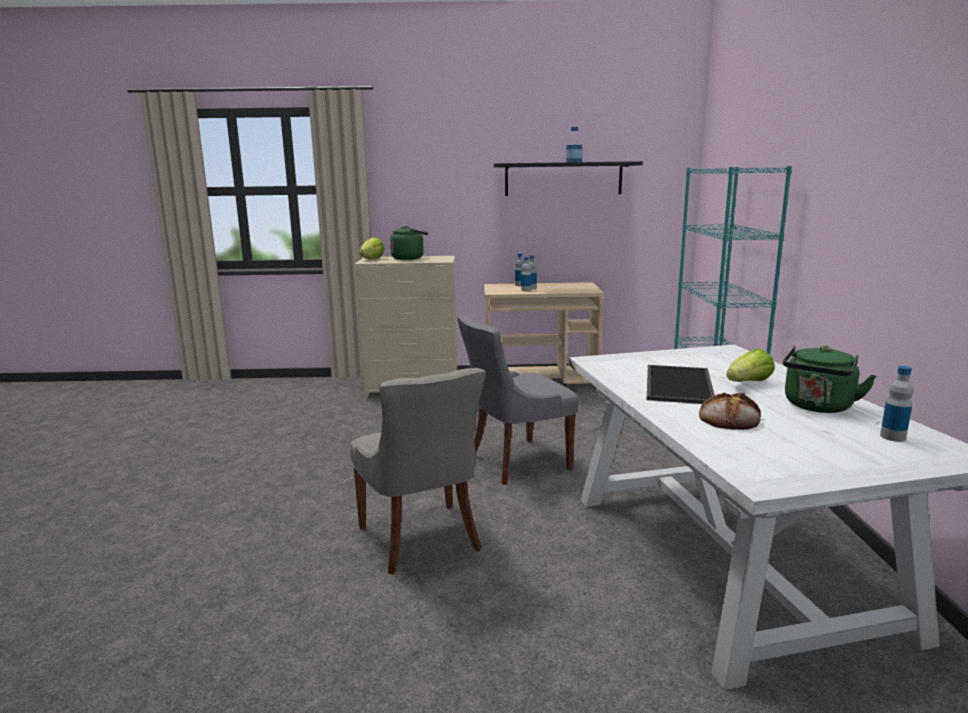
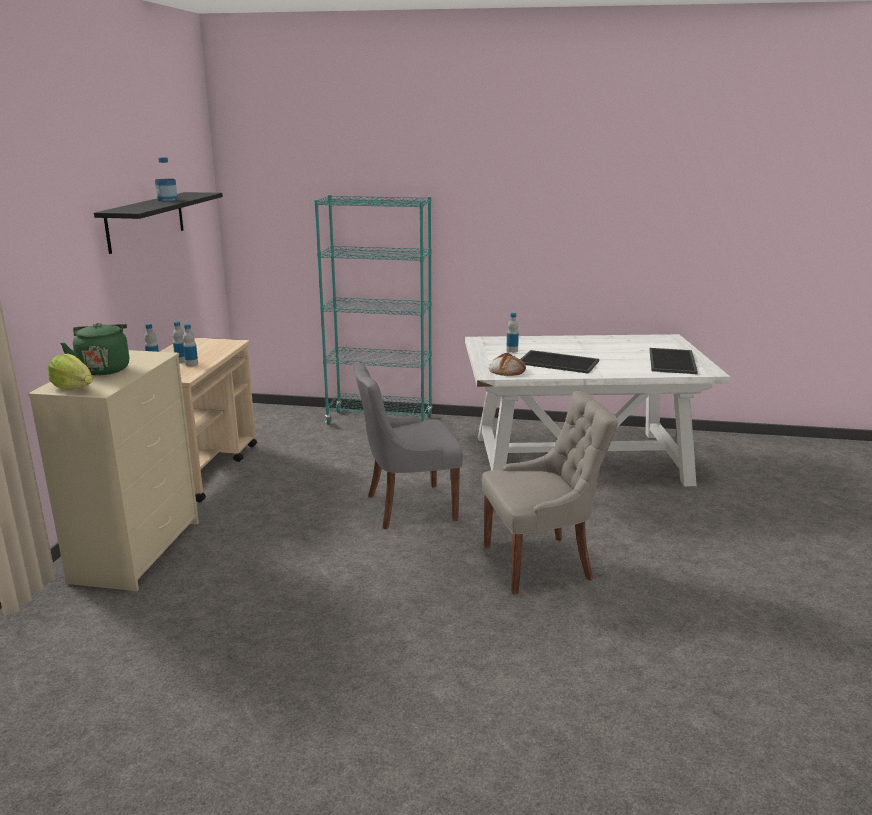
camera: 80 degrees left, 5 degrees up
grey chair [457,315,578,485] -> grey chair turned 90 degrees clockwise [353,362,463,529]
bread [699,393,761,430] -> bread moved to [489,352,526,376]
lettuce [726,349,775,382] -> none
green kettle [783,346,876,413] -> none
bottle [880,366,913,442] -> bottle moved to [506,313,519,353]
none -> tray [650,348,698,374]

